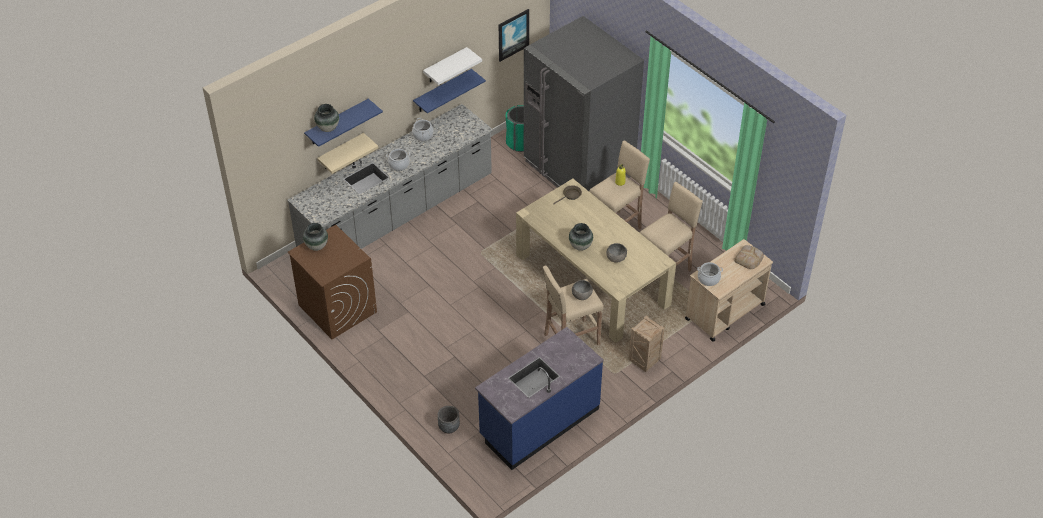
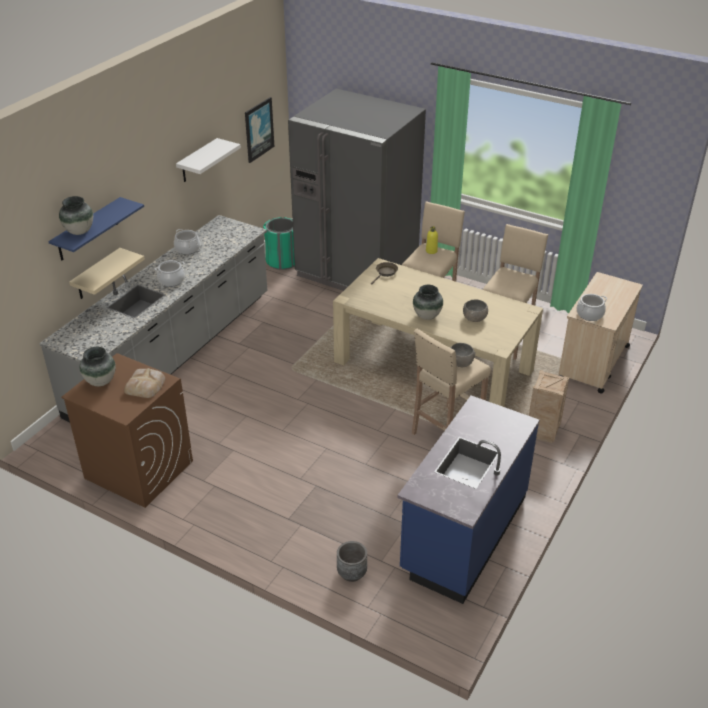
camera: 20 degrees left, 10 degrees down
blue shelf [413,69,486,113] -> none
bread [734,245,764,269] -> bread moved to [124,368,165,398]

